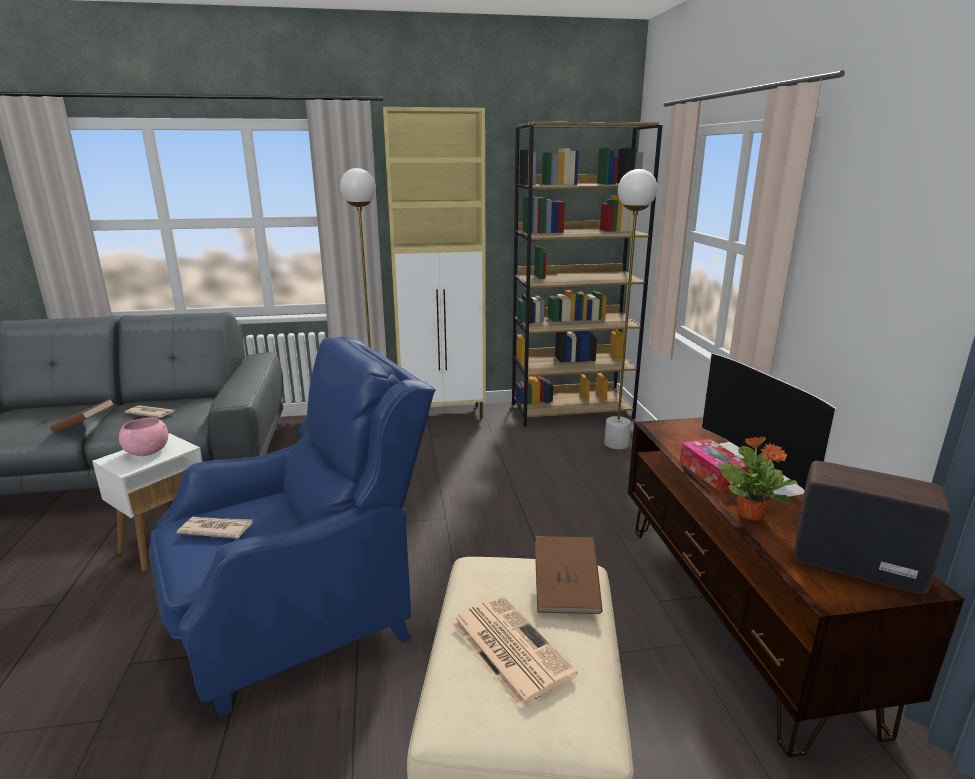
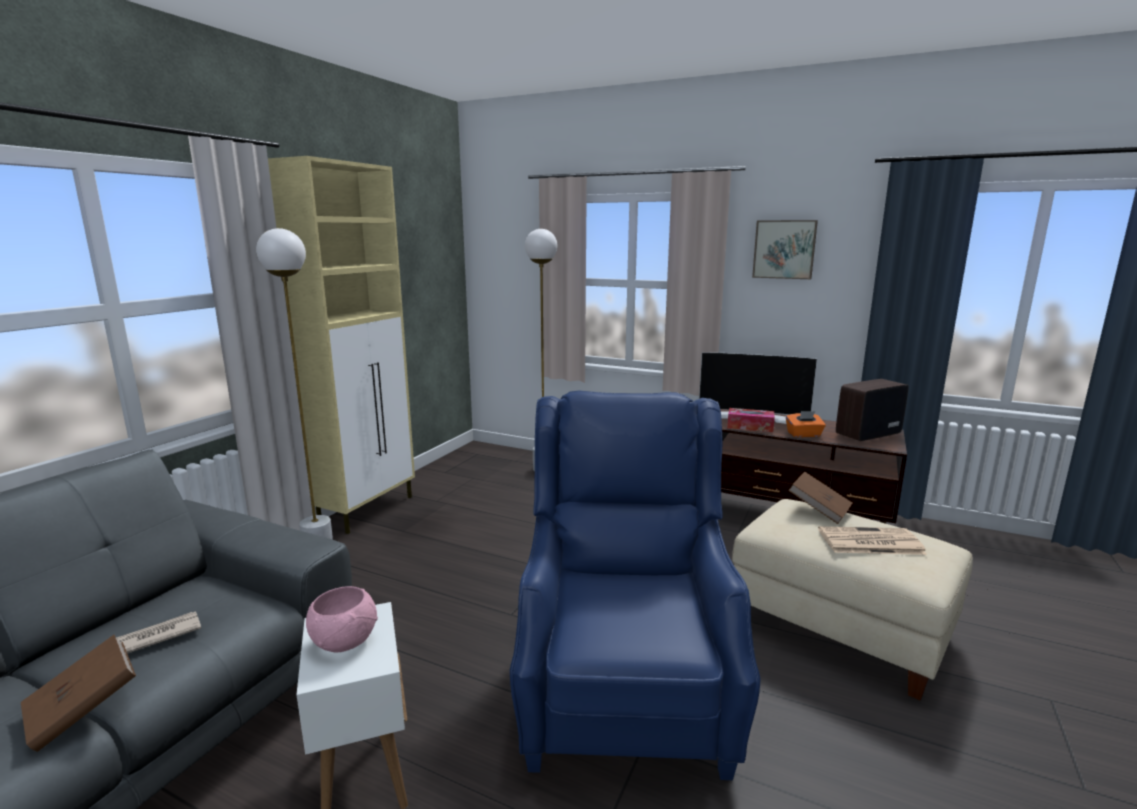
camera: 55 degrees left, 5 degrees down
newspaper [176,517,253,539] -> none
brown bookcase [512,122,663,426] -> none
potted plant [717,436,798,521] -> orange tissue box [786,411,826,437]
none -> picture [752,220,818,279]

